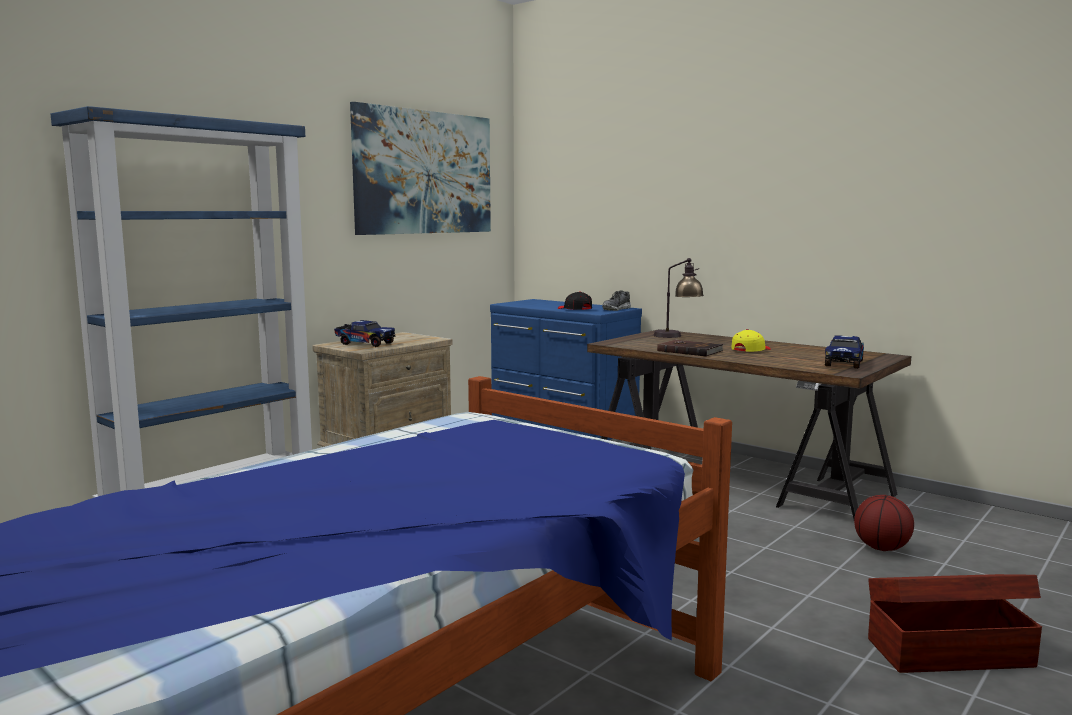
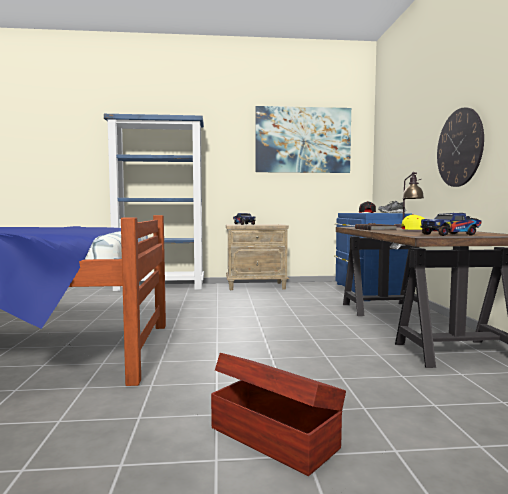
camera: 45 degrees right, 5 degrees down
basketball [854,495,914,551] -> none
none -> wall clock [437,108,484,187]

